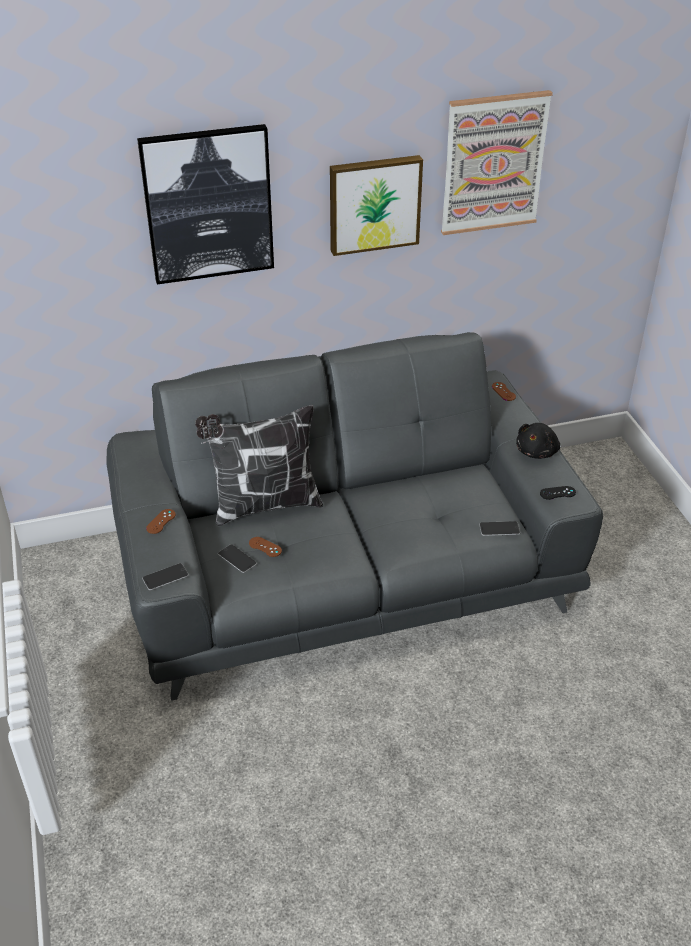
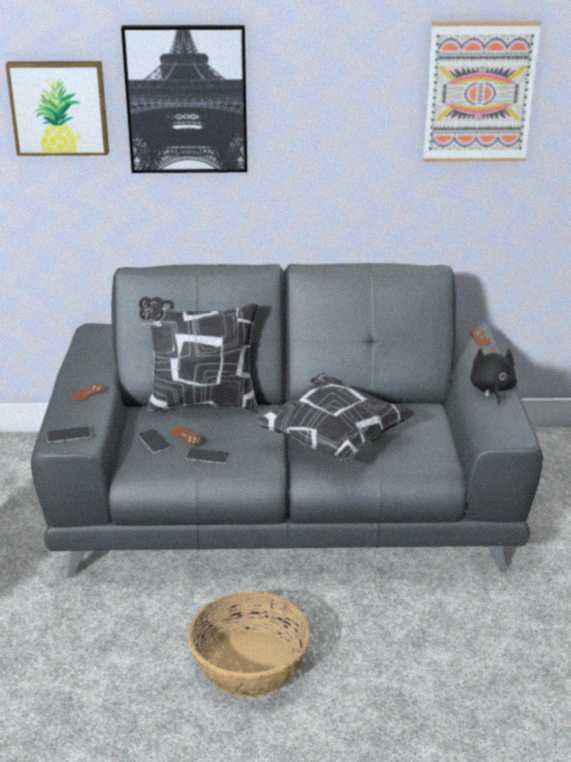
camera: 15 degrees right, 10 degrees down
picture [330,155,423,256] -> picture moved to [5,61,109,156]
phone [479,521,520,536] -> phone moved to [186,448,230,464]
black plush toy [516,423,560,459] -> black plush toy turned 135 degrees clockwise [470,346,517,405]
black game controller [540,486,576,500] -> none
none -> basket [188,591,311,697]
none -> pillow [253,373,416,464]

